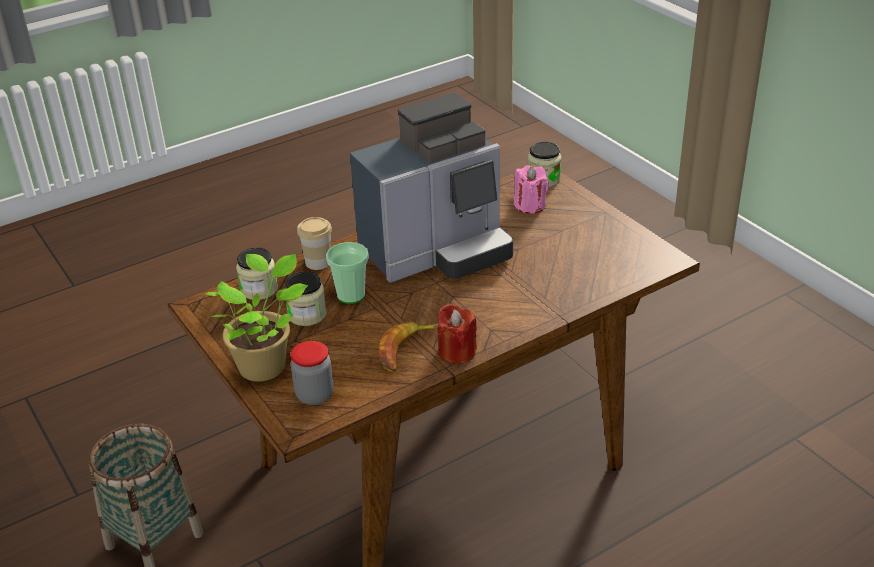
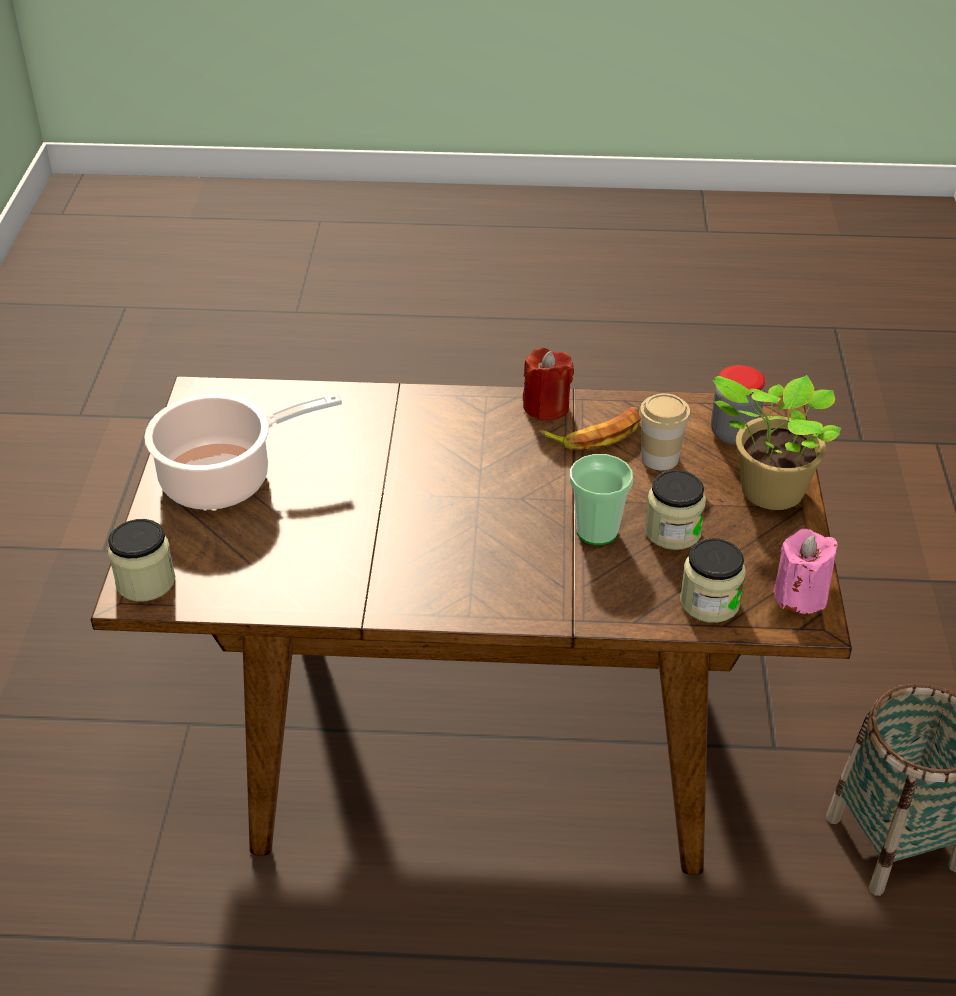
camera: 145 degrees left, 5 degrees up
cup [297,217,332,270] -> cup moved to [639,393,691,470]
coffee machine [350,93,513,283] -> none
pink candle [514,165,549,214] -> pink candle moved to [774,529,838,614]
none -> cooking pot [144,394,342,510]

